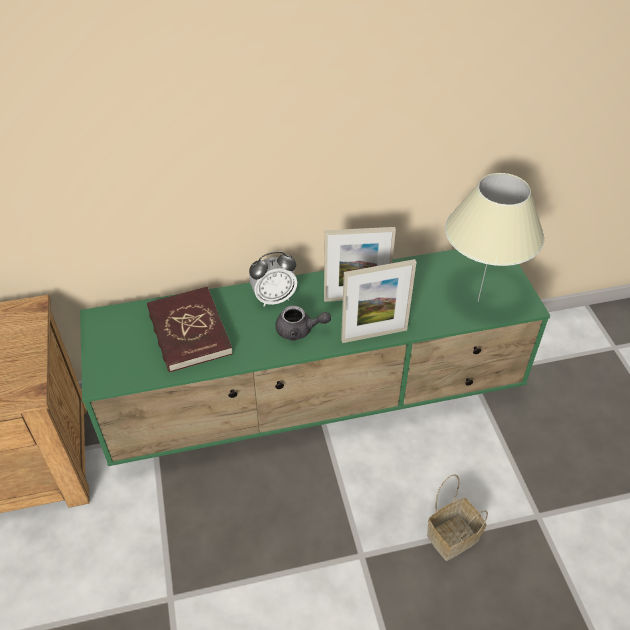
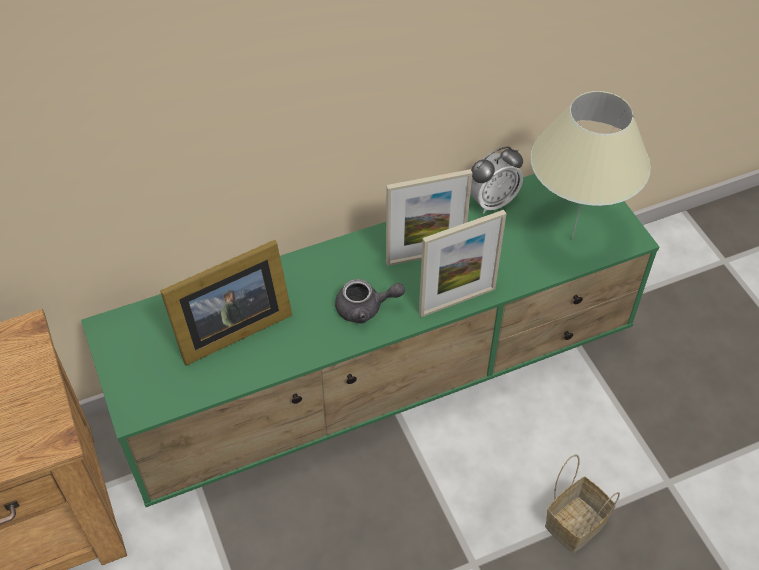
camera: 10 degrees left, 5 degrees up
red book [147,287,233,373] -> picture frame [160,240,292,366]
alarm clock [249,251,297,306] -> alarm clock moved to [470,147,523,213]

